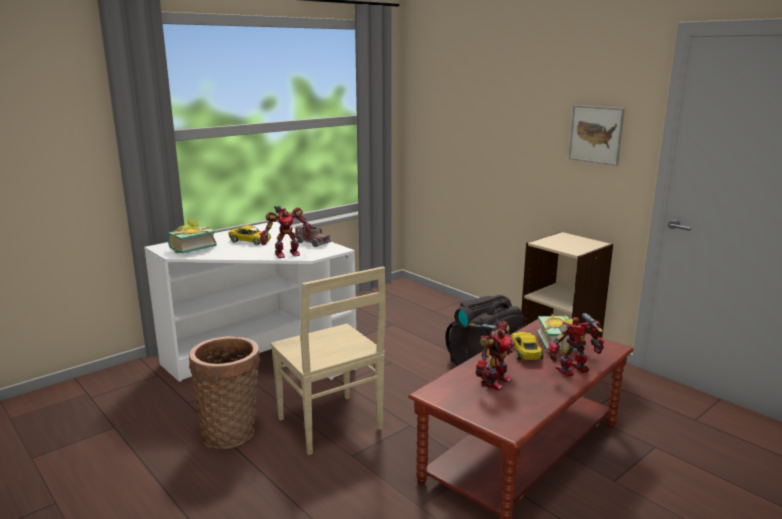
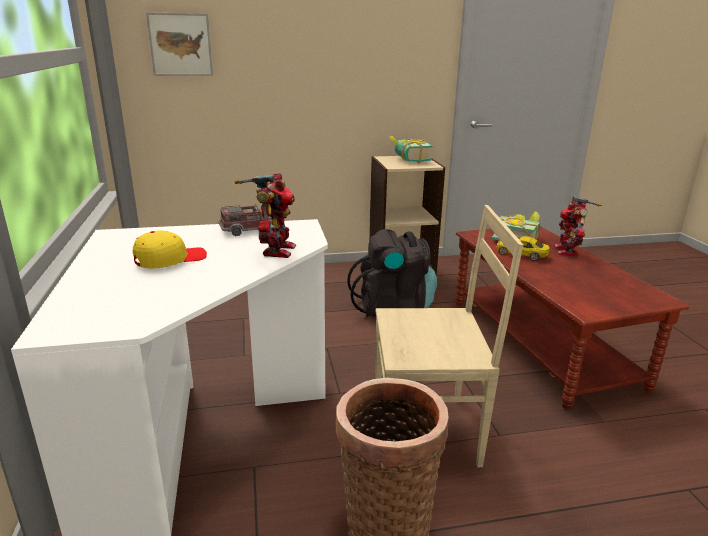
camera: 60 degrees left, 5 degrees up
book [167,219,217,253] -> book moved to [389,136,432,164]
yellow toy car [228,225,271,245] -> yellow cap [133,231,207,268]
toy robot [468,321,515,391] -> none
picture [569,105,625,166] -> picture moved to [146,12,213,76]

